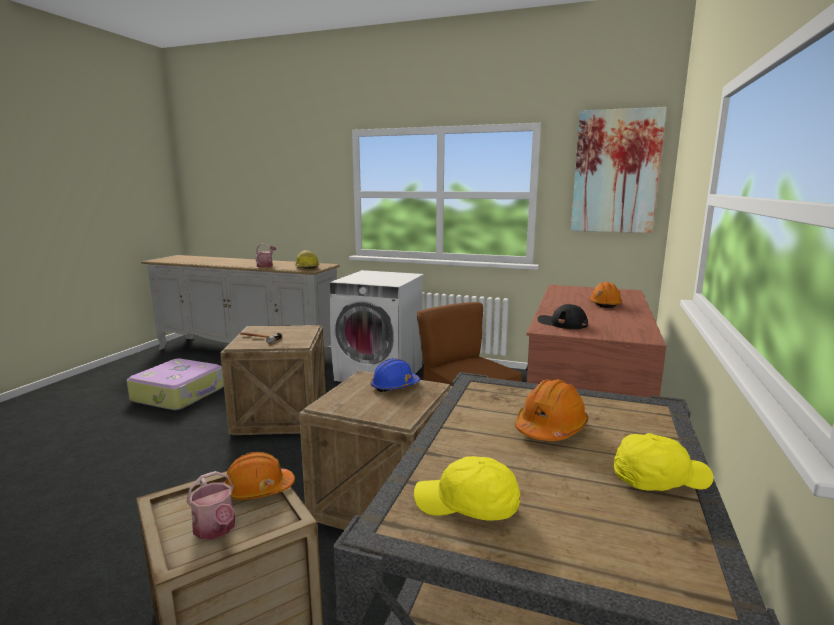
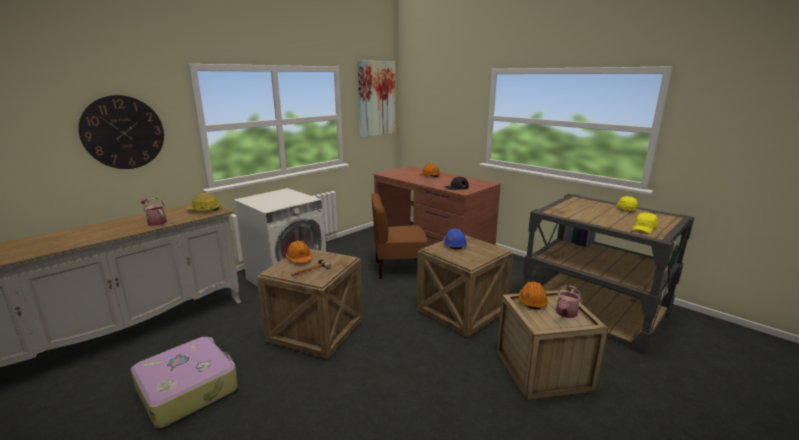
camera: 65 degrees left, 5 degrees up
watering can [186,471,235,539] -> watering can turned 135 degrees clockwise [556,285,581,318]
orange hard hat [515,379,588,441] -> orange hard hat moved to [286,241,312,263]
none -> wall clock [78,95,164,169]

